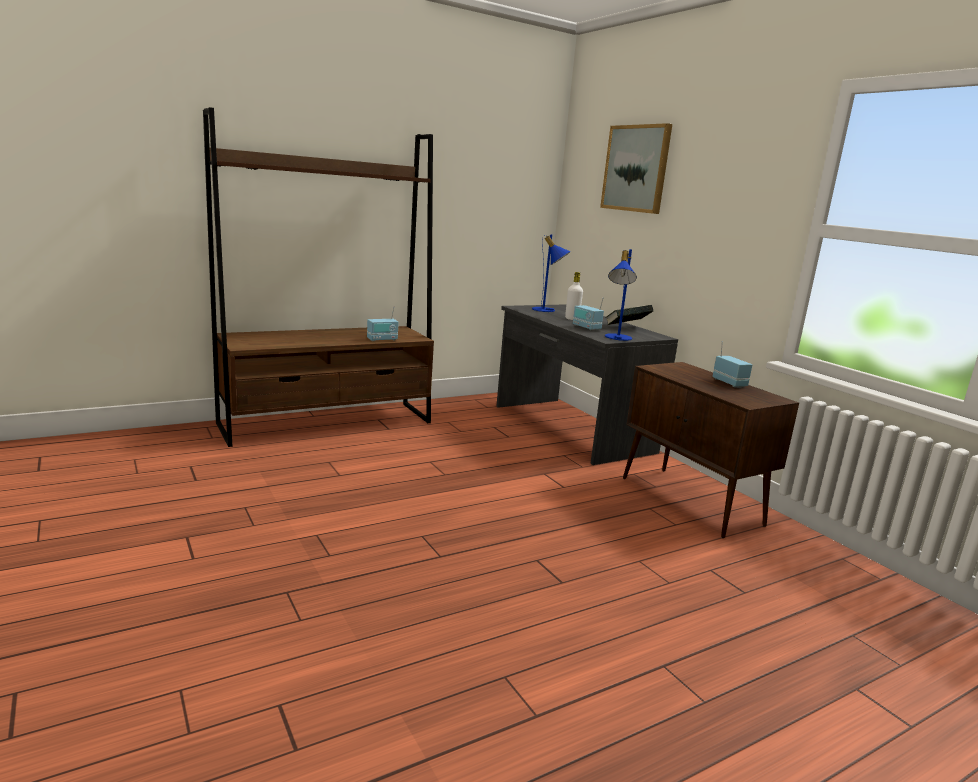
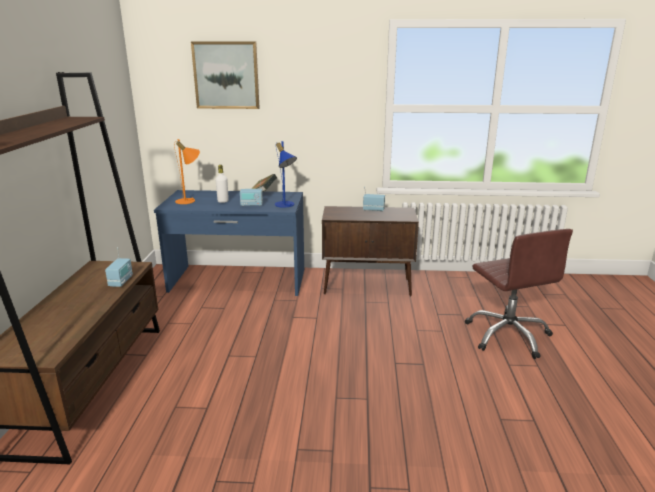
camera: 55 degrees left, 5 degrees up
grey desk [496,304,678,465] -> blue desk [154,190,304,296]
blue table lamp [532,234,571,312] -> orange table lamp [174,139,200,204]
none -> brown office chair [465,229,573,359]

